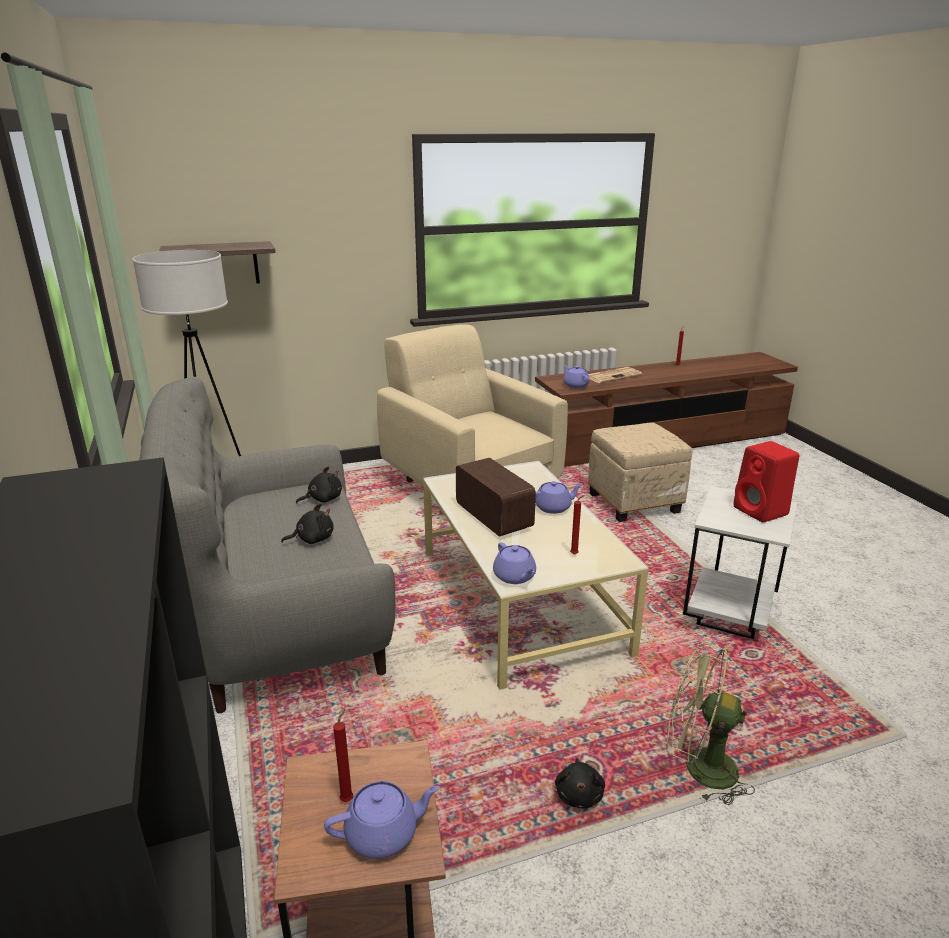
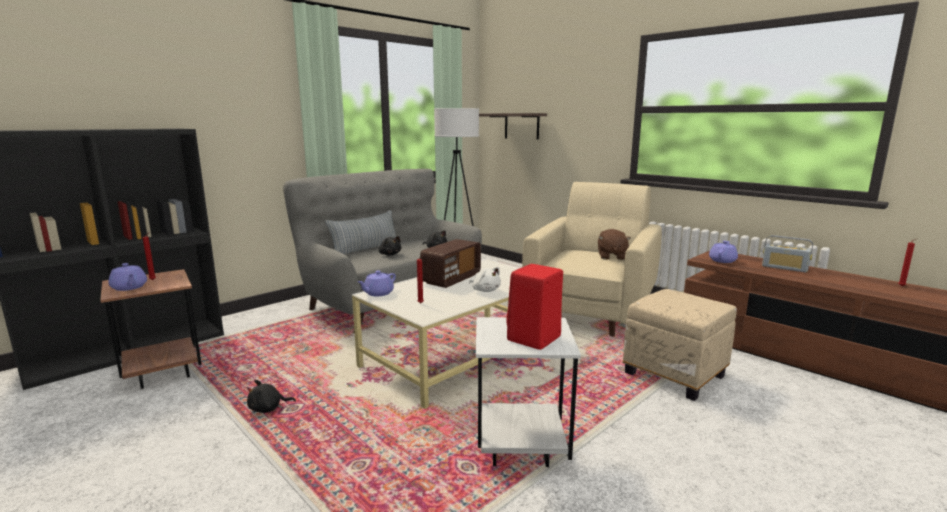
camera: 65 degrees right, 10 degrees down
purple teapot [535,481,582,514] -> white plush toy [469,267,501,292]
newspaper [588,367,643,383] -> radio [762,235,813,272]
green fan [666,642,755,805] -> none
none -> pillow [325,210,396,254]
none -> brown plush toy [598,229,631,260]

